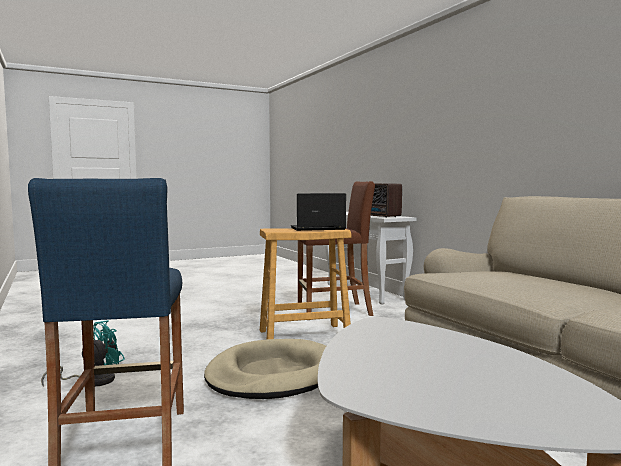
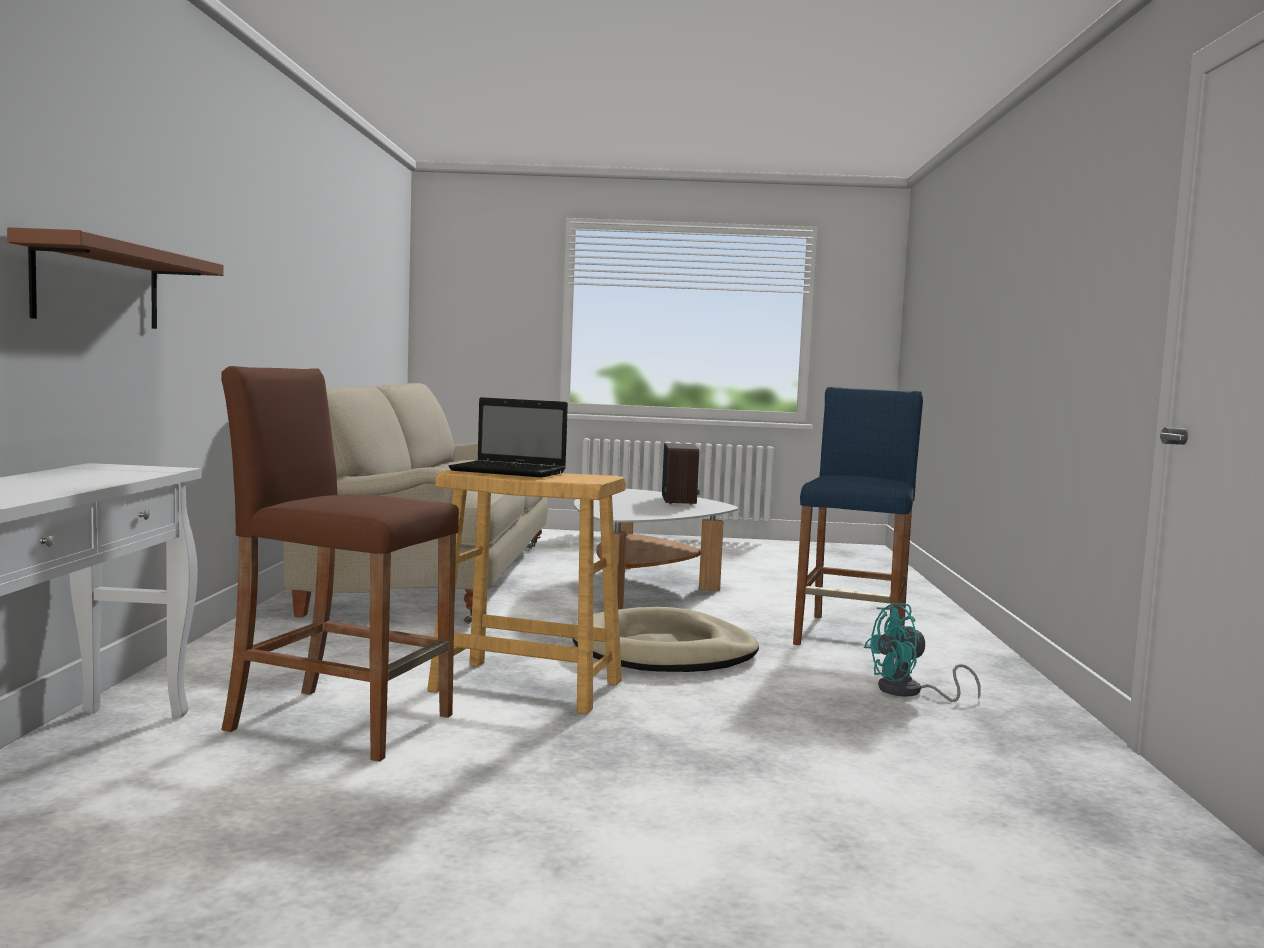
camera: 150 degrees left, 0 degrees up
radio [371,184,402,218] -> radio moved to [662,443,700,505]
none -> brown shelf [7,227,224,329]

